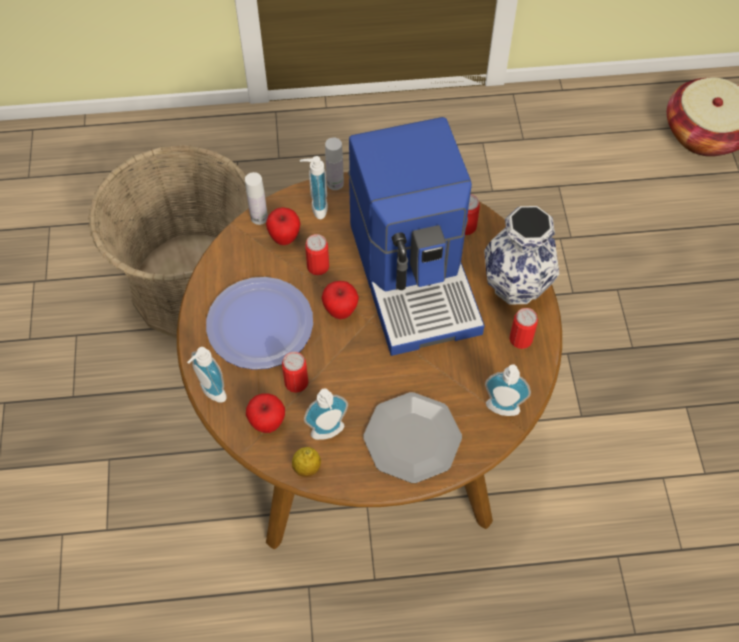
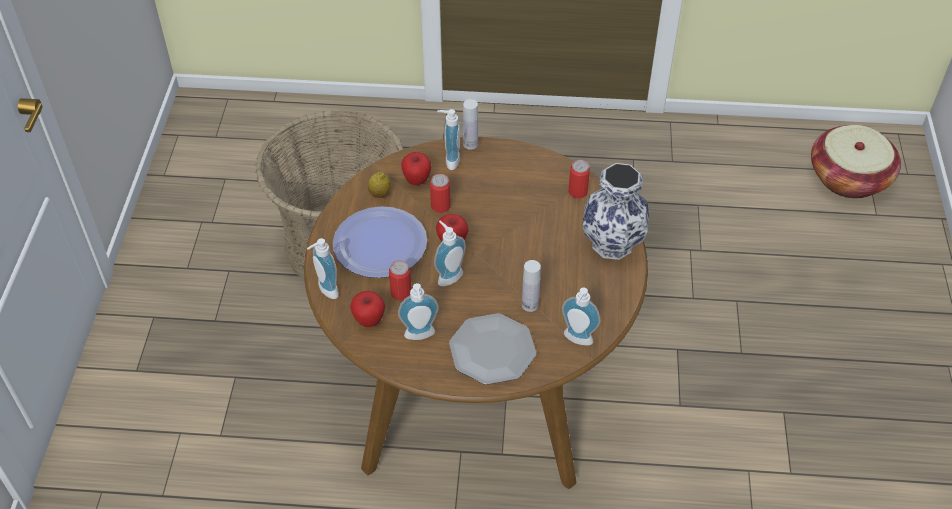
camera: 10 degrees right, 10 degrees down
white bottle [245,172,268,225] -> white bottle moved to [522,260,541,312]
lemon [292,447,321,477] -> lemon moved to [368,171,391,198]
coffee machine [348,117,485,356] -> none
can [509,308,538,349] -> none
none -> soap dispenser [434,221,466,286]

